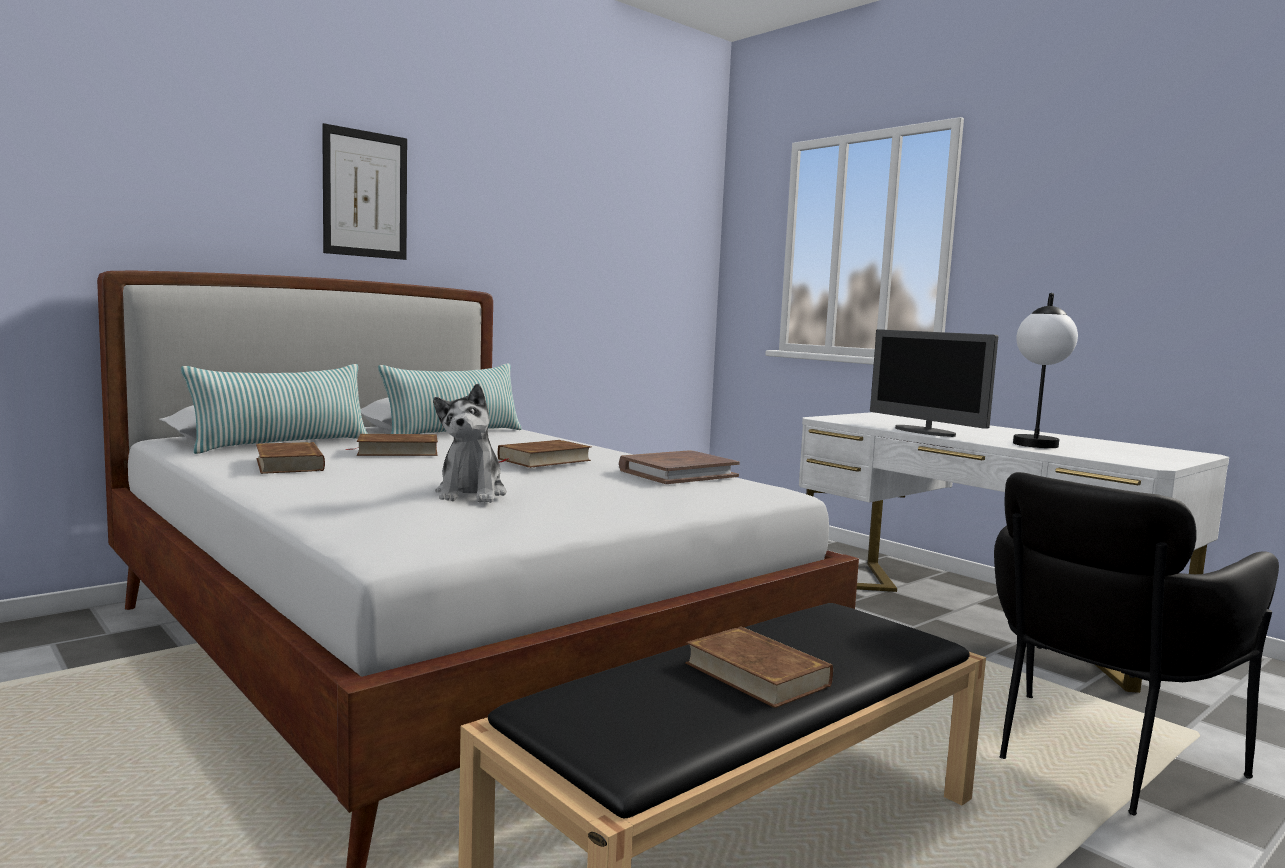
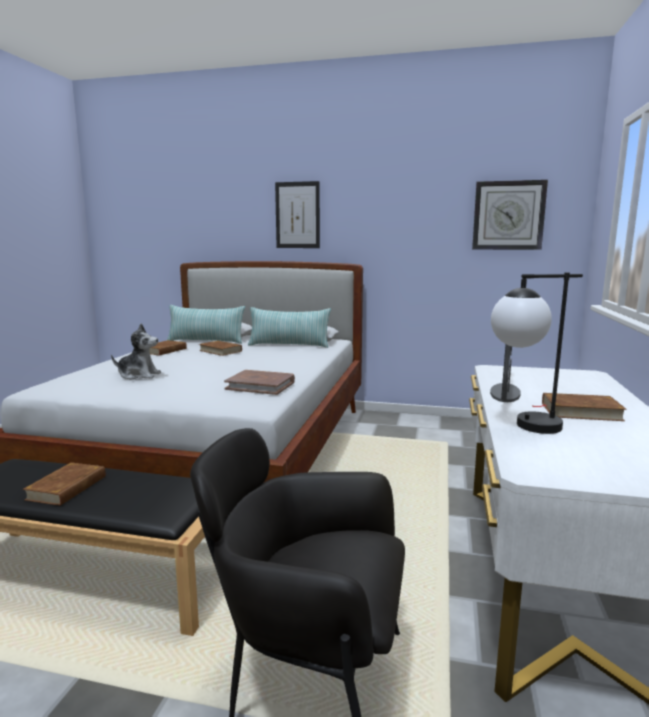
camera: 55 degrees right, 5 degrees up
plush toy [433,384,507,503] -> plush toy turned 135 degrees counterclockwise [111,323,161,380]
brown book [498,440,591,468] -> brown book moved to [532,393,627,421]
none -> wall clock [472,180,548,250]

